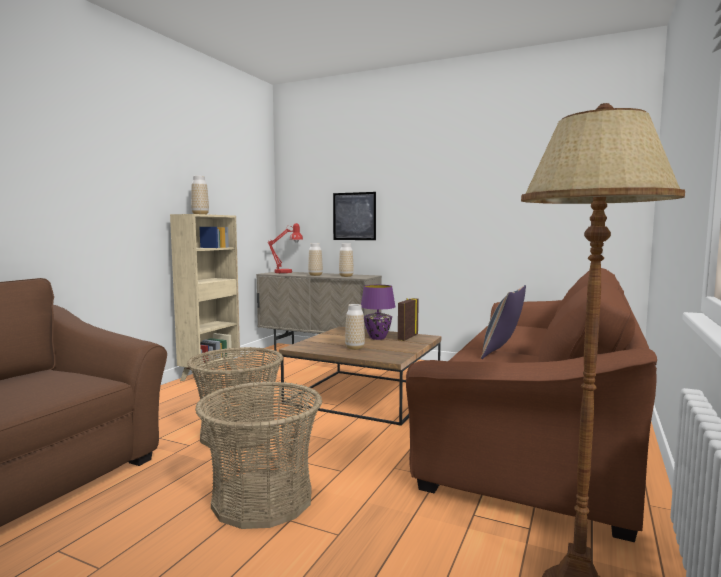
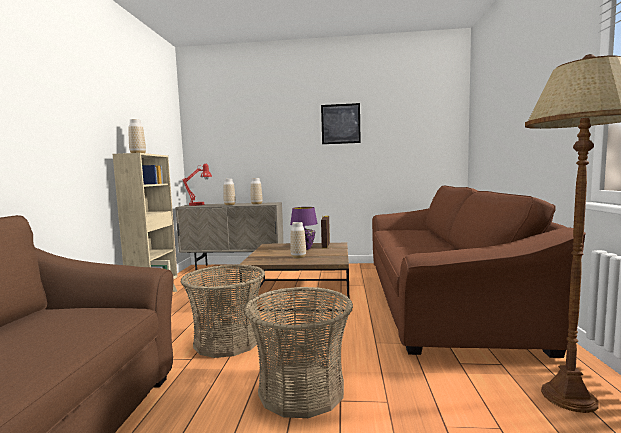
camera: 20 degrees left, 0 degrees up
picture [333,192,376,240] -> picture moved to [321,103,361,144]
pillow [481,285,526,359] -> none

